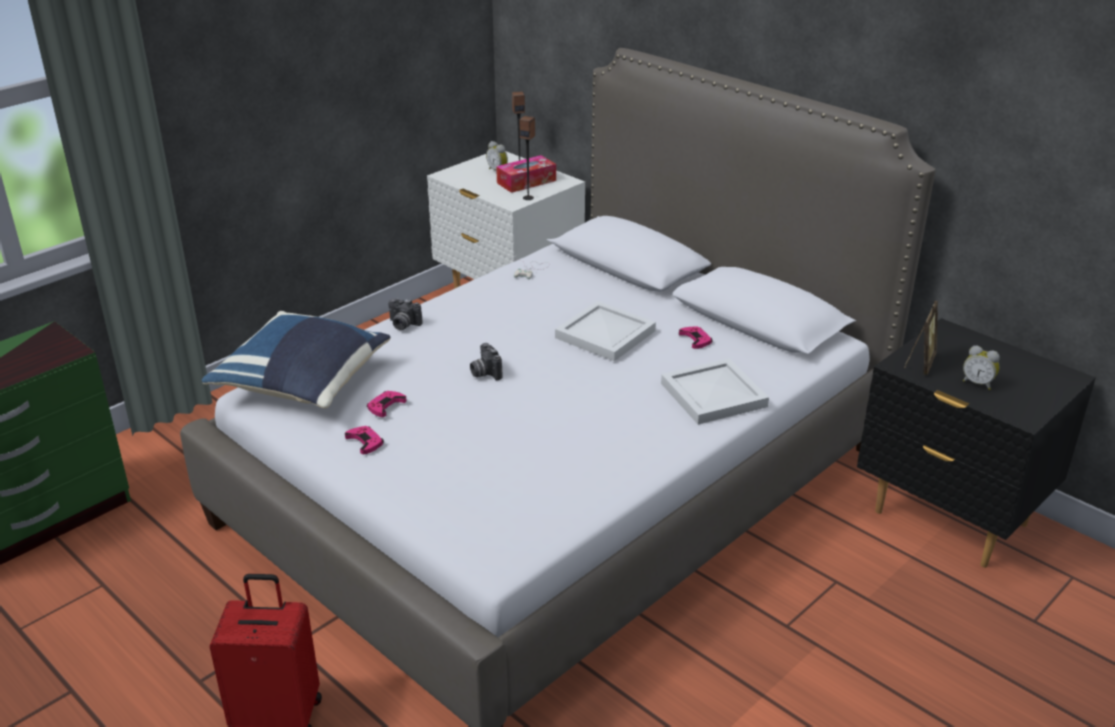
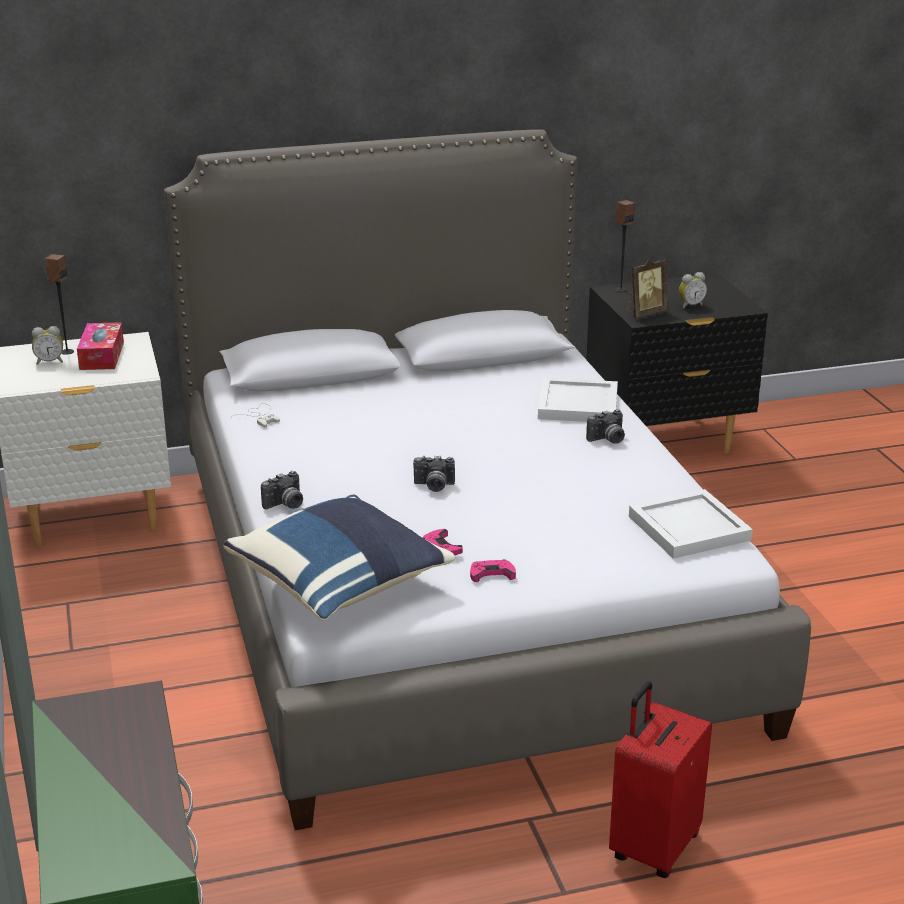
camera: 60 degrees left, 5 degrees down
speaker [519,116,535,200] -> speaker moved to [615,200,635,292]
white tray [555,301,656,361] -> white tray moved to [629,489,753,559]
pink game controller [679,327,713,349] -> none
picture frame [904,301,938,375] -> picture frame turned 90 degrees clockwise [626,258,668,318]
none -> camera [586,409,625,444]

